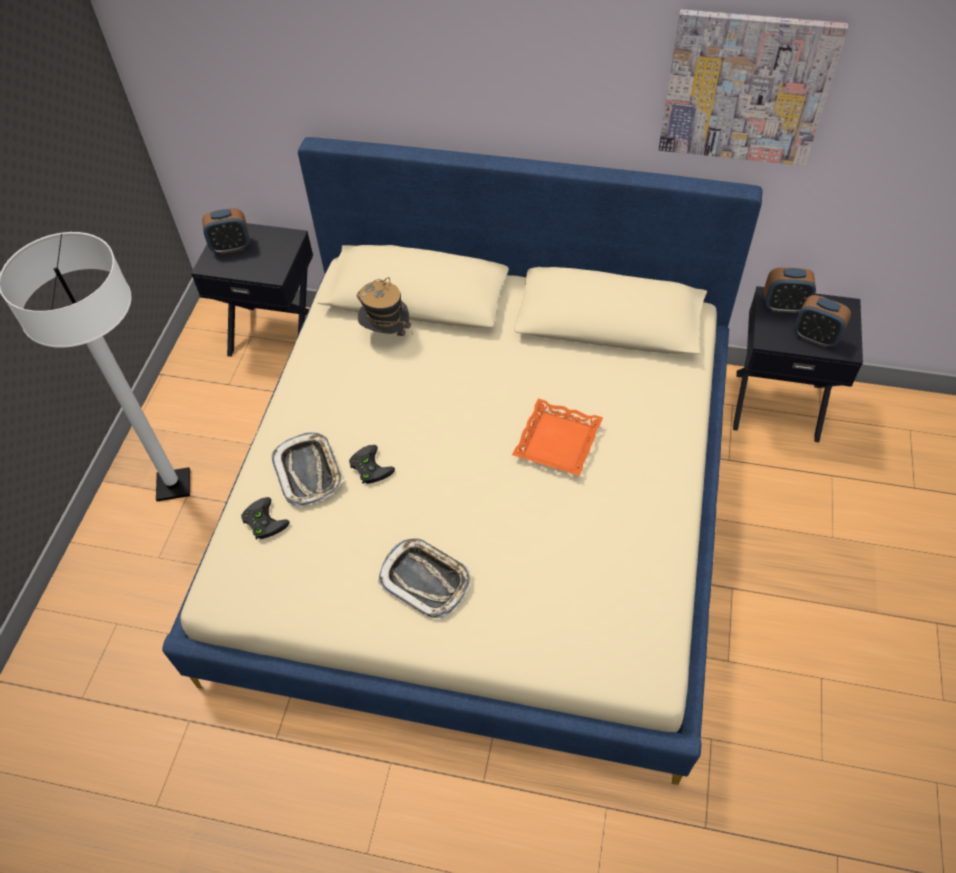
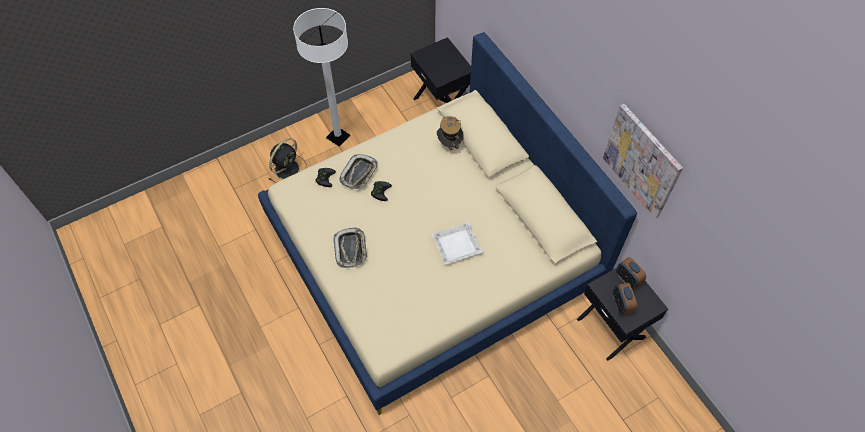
camera: 45 degrees right, 5 degrees up
alarm clock [202,208,250,254] -> none
orange tray [512,399,603,476] -> white tray [432,222,483,265]
none -> black fan [269,138,306,183]

